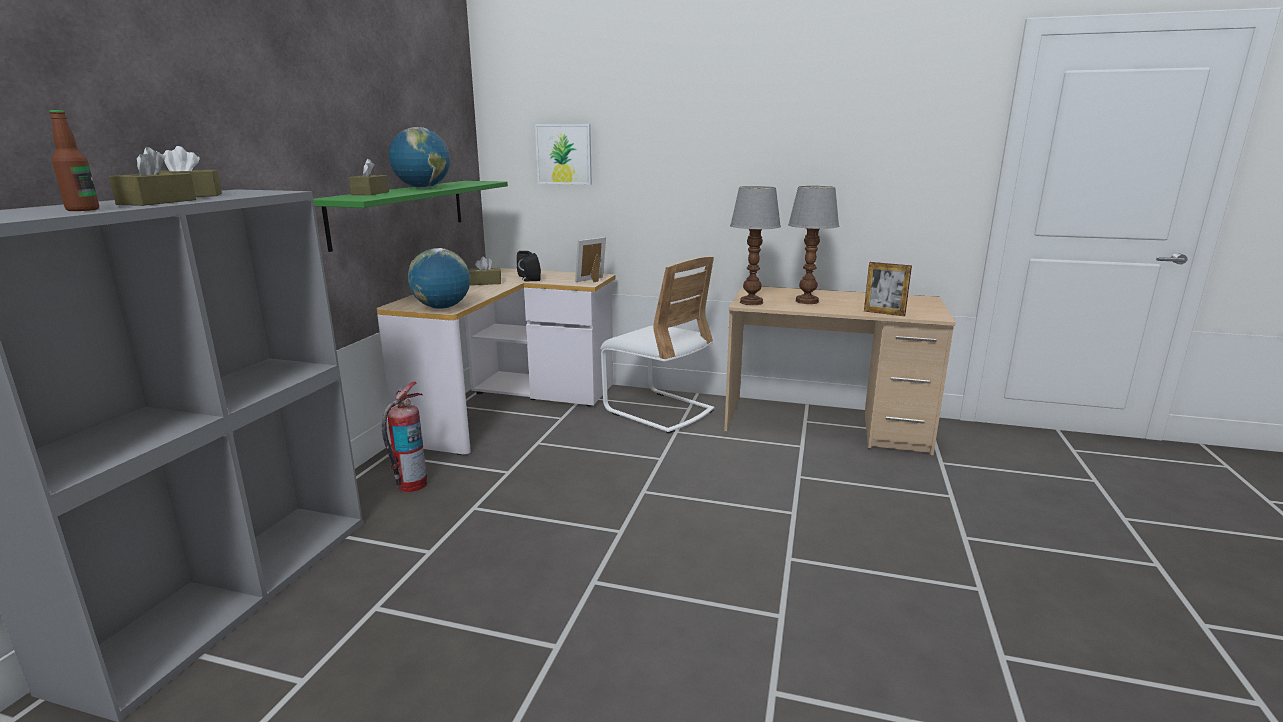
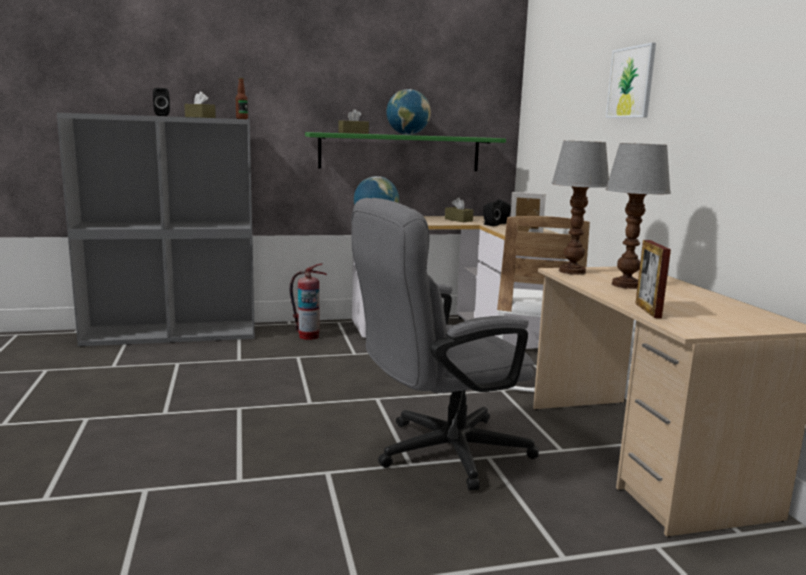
camera: 60 degrees right, 5 degrees down
bottle [49,110,99,211] -> bottle moved to [236,78,248,119]
brown tissue box [109,147,196,206] -> black speaker [153,88,170,116]
picture [535,124,592,185] -> picture moved to [606,43,656,118]
none -> grey office chair [351,198,539,491]

